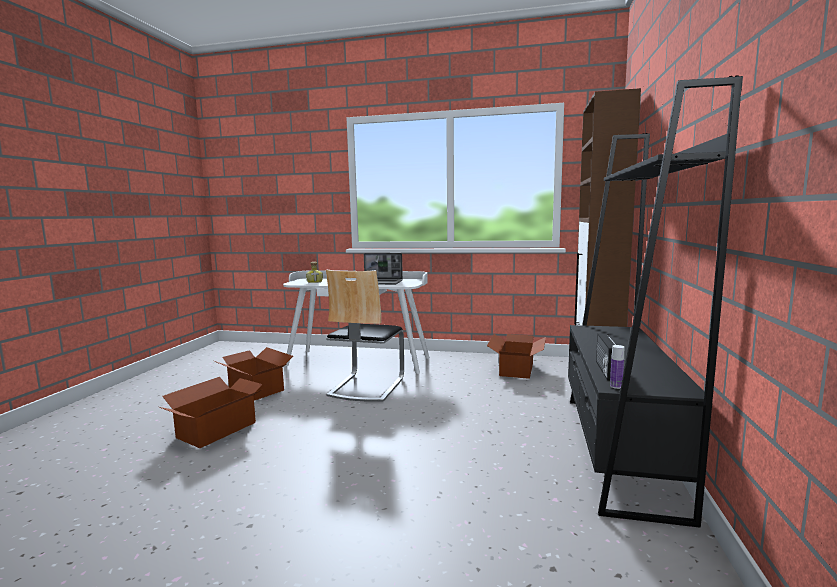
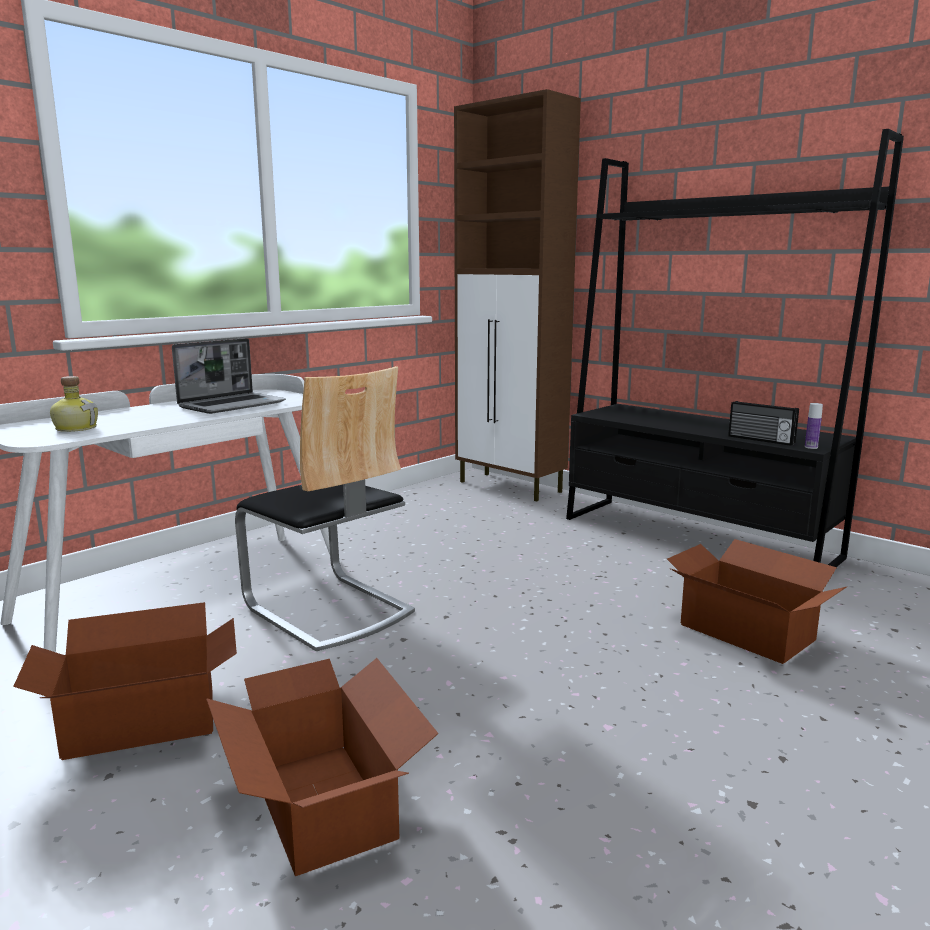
camera: 60 degrees left, 5 degrees up
cardboard box [487,334,546,379] -> cardboard box moved to [667,539,847,664]

